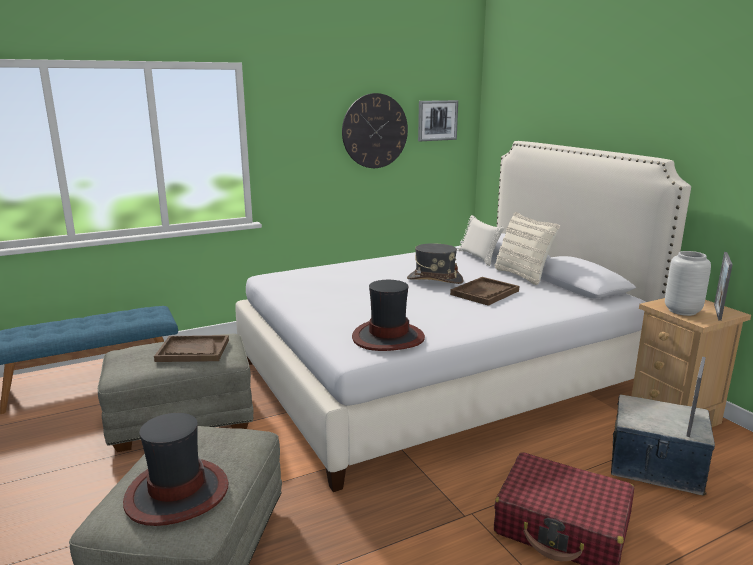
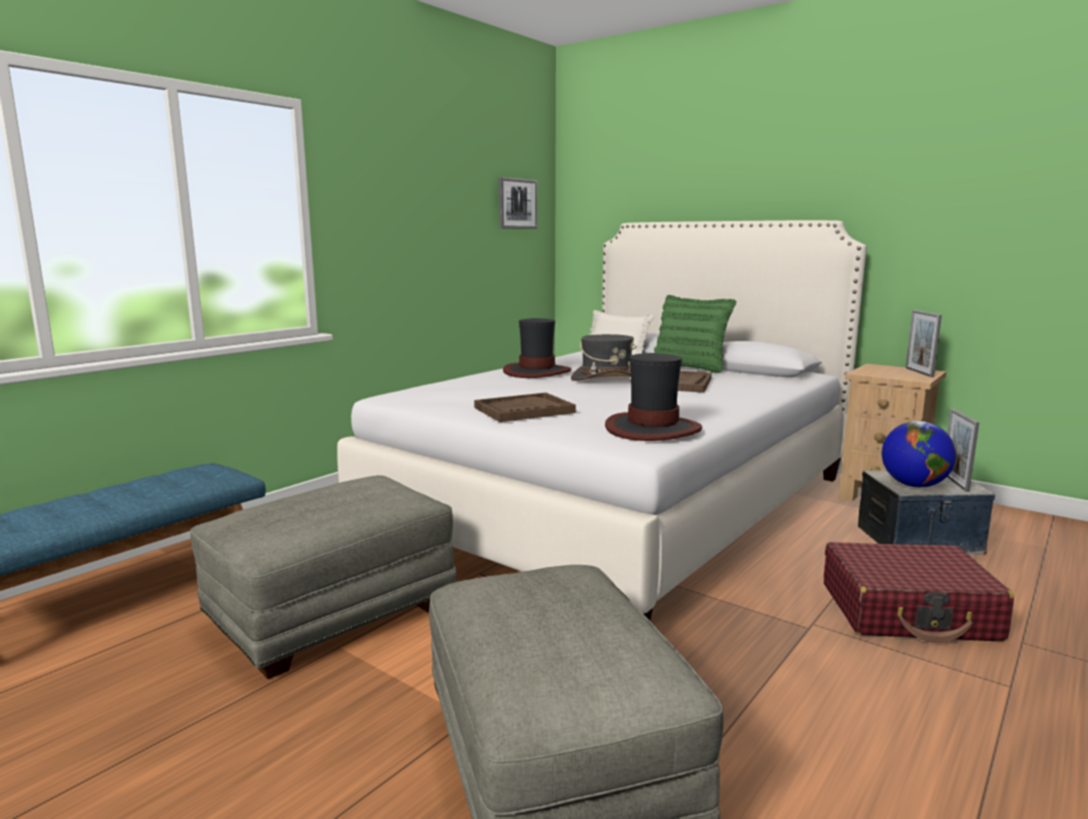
camera: 25 degrees left, 5 degrees down
hat [123,413,228,526] -> hat moved to [503,318,571,378]
brown tray [154,335,229,362] -> brown tray moved to [474,393,576,422]
wall clock [342,93,408,168] -> none
beige pillow [494,212,560,285] -> green pillow [654,295,737,373]
grey vase [665,251,711,316] -> none
none -> globe [882,421,956,487]

